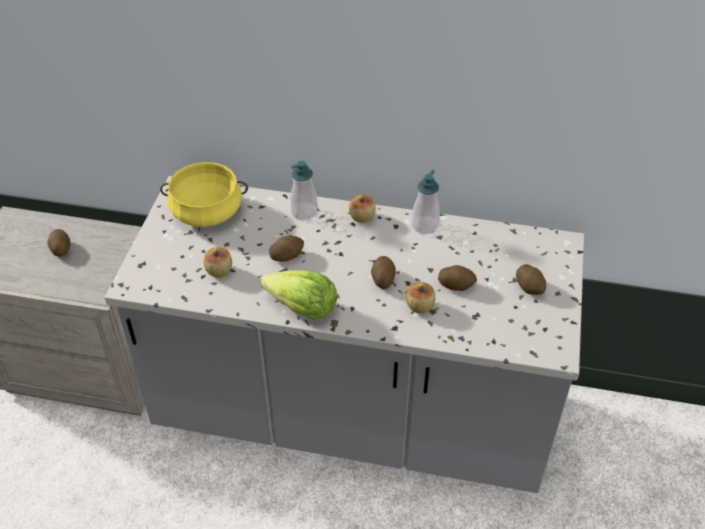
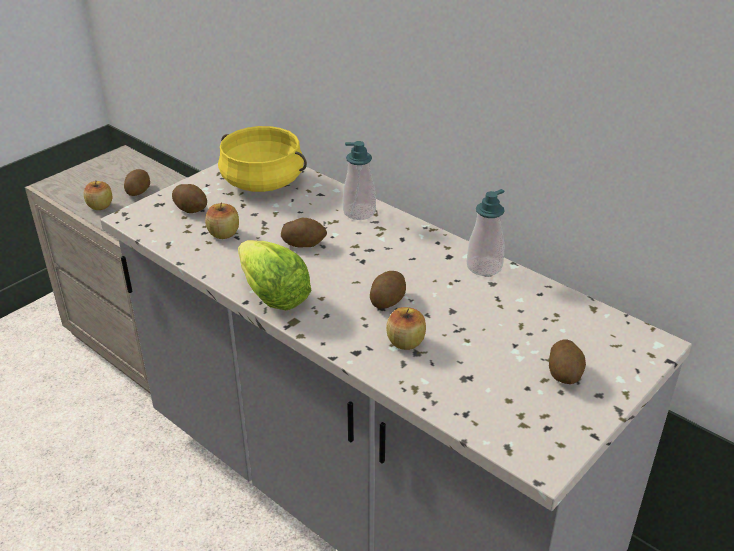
camera: 30 degrees right, 10 degrees down
apple [349,194,375,223] -> apple moved to [83,180,112,210]
potato [438,265,477,291] -> potato moved to [172,184,207,213]

